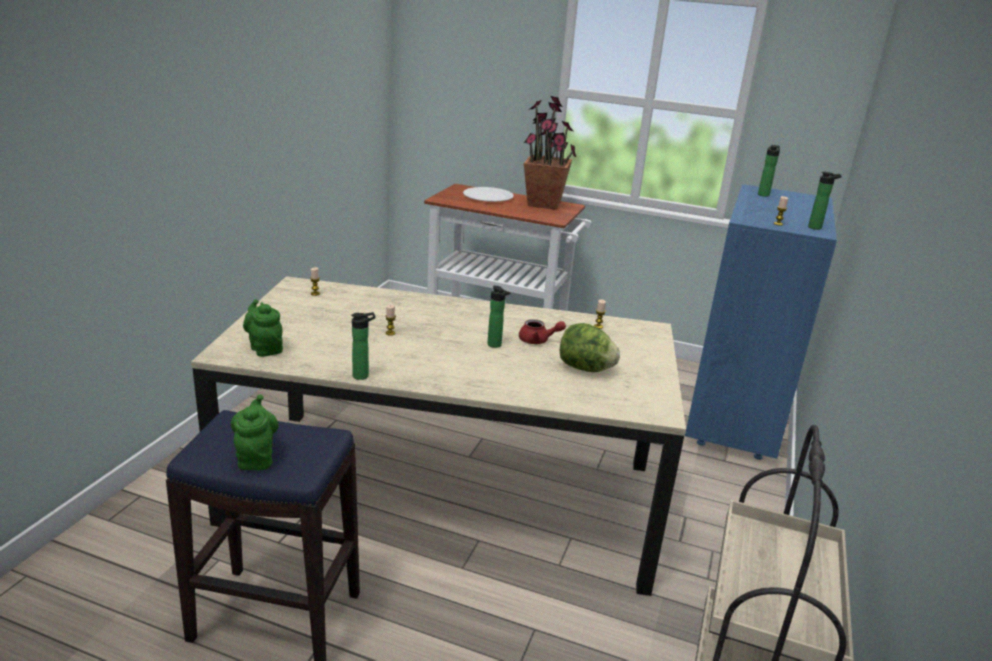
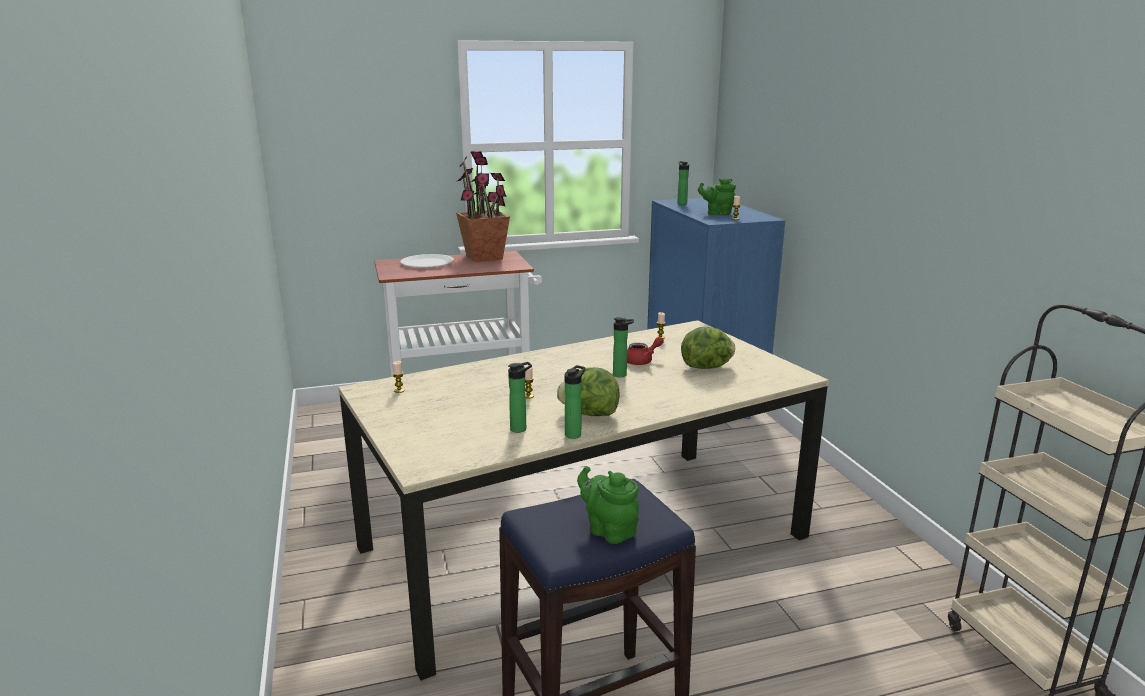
camera: 35 degrees left, 5 degrees down
green teapot [243,299,283,357] -> green teapot moved to [698,178,736,215]
bottle [808,172,842,230] -> bottle moved to [508,362,532,433]
none -> lettuce [557,367,619,416]

